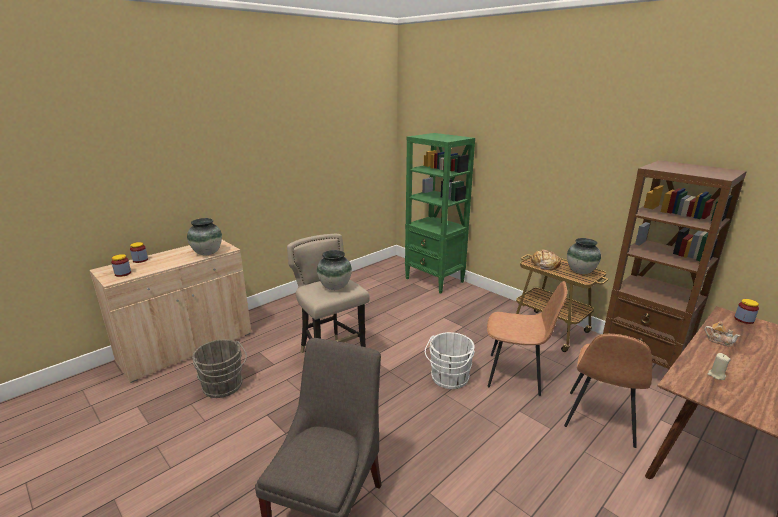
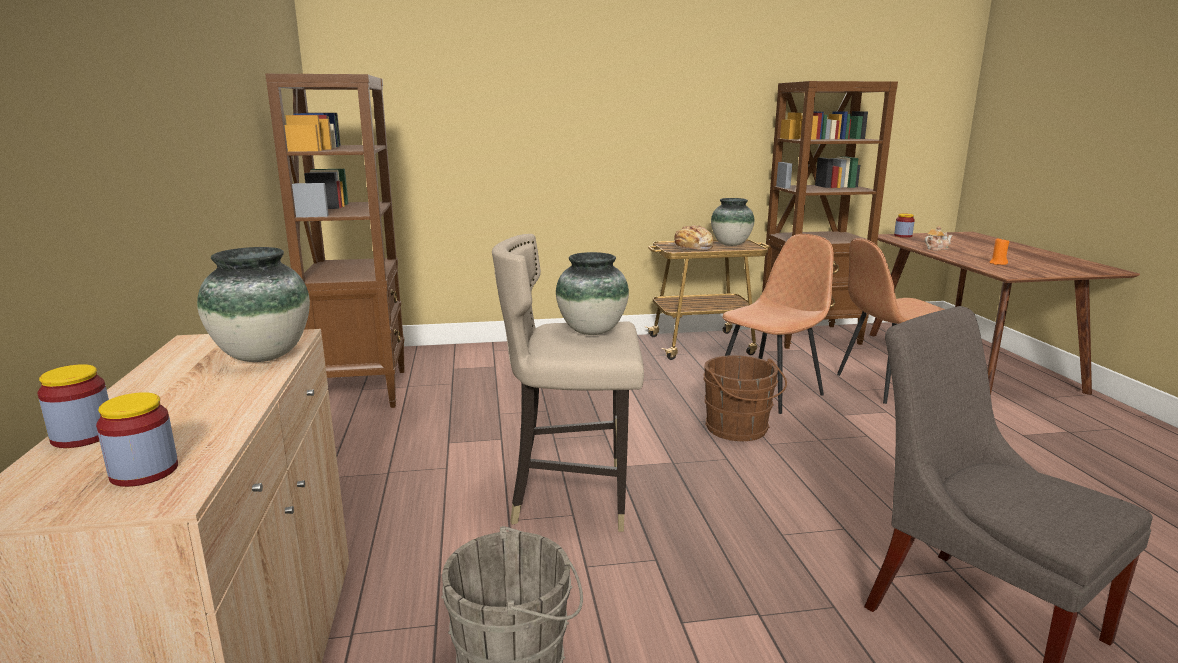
camera: 55 degrees left, 5 degrees down
green bookcase [405,133,475,294] -> none
white bucket [425,332,475,389] -> brown bucket [703,355,787,441]
brown chair [564,334,652,448] -> brown chair turned 105 degrees clockwise [837,238,945,404]
beige candle [707,353,731,380] -> orange candle [989,238,1009,265]
none -> brown bookcase [265,74,405,408]

